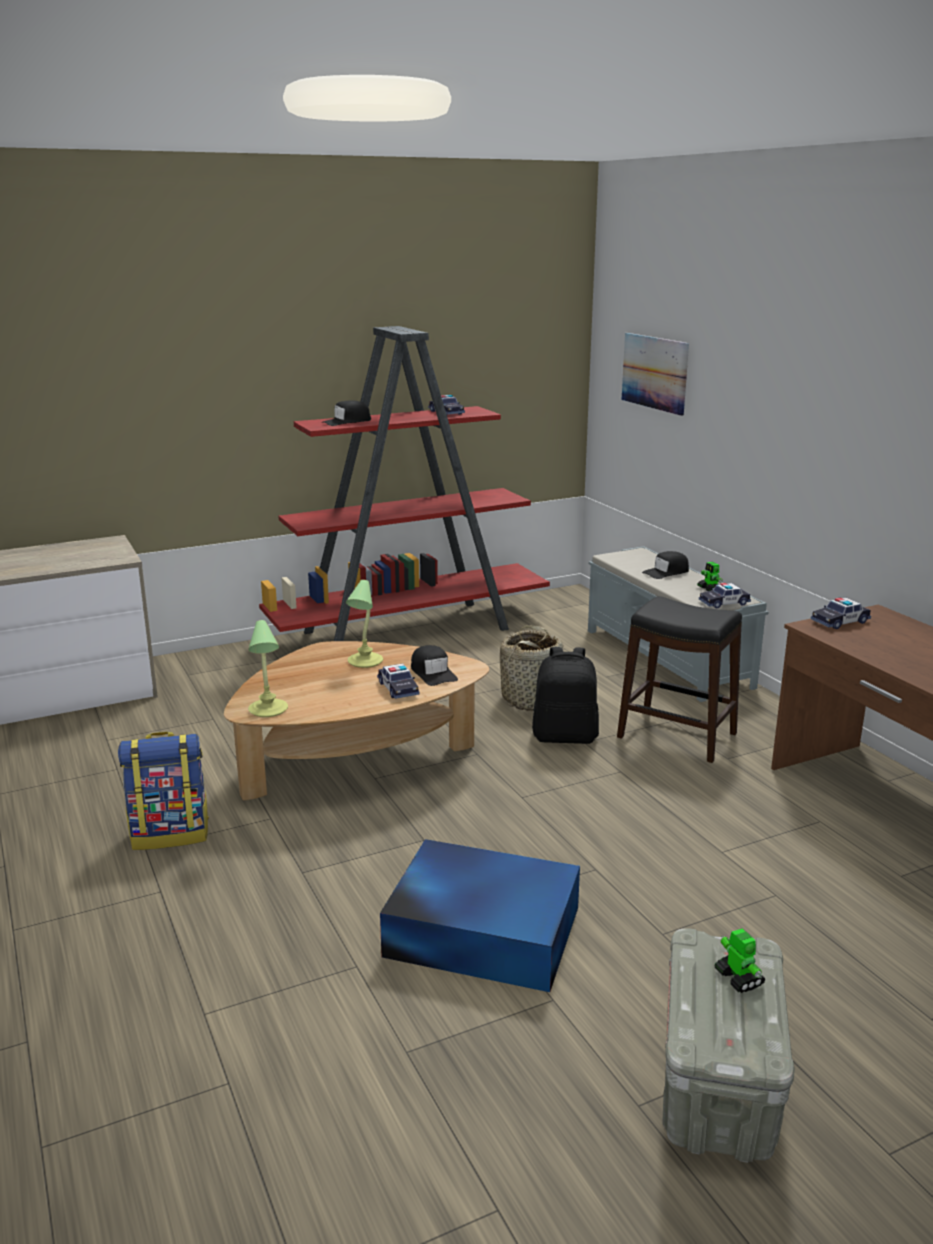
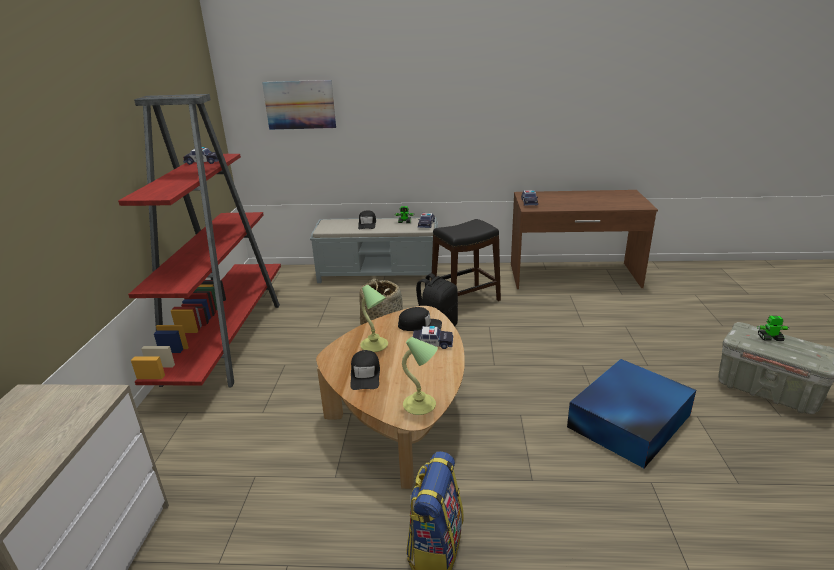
camera: 60 degrees left, 5 degrees up
black cap [322,400,371,426] -> black cap moved to [350,350,380,390]

